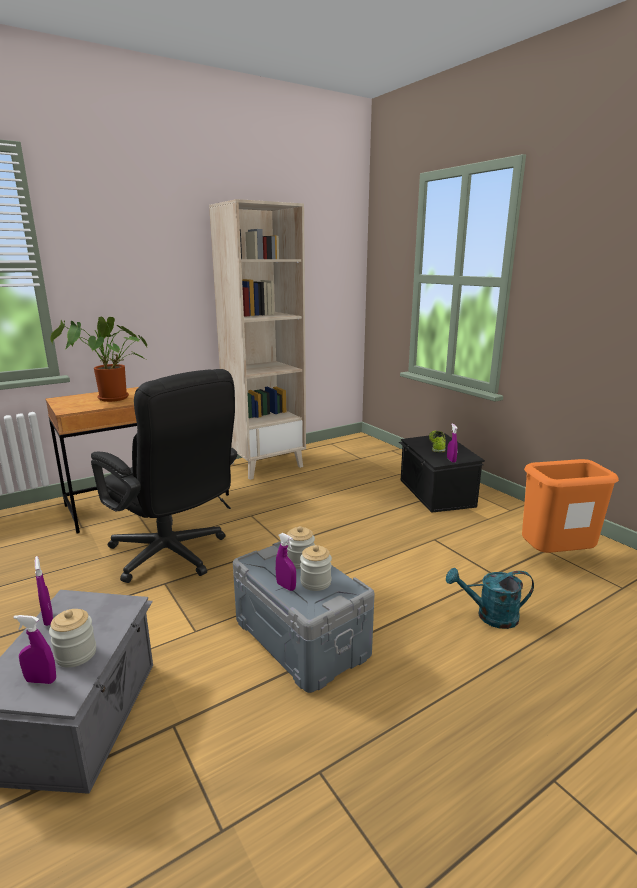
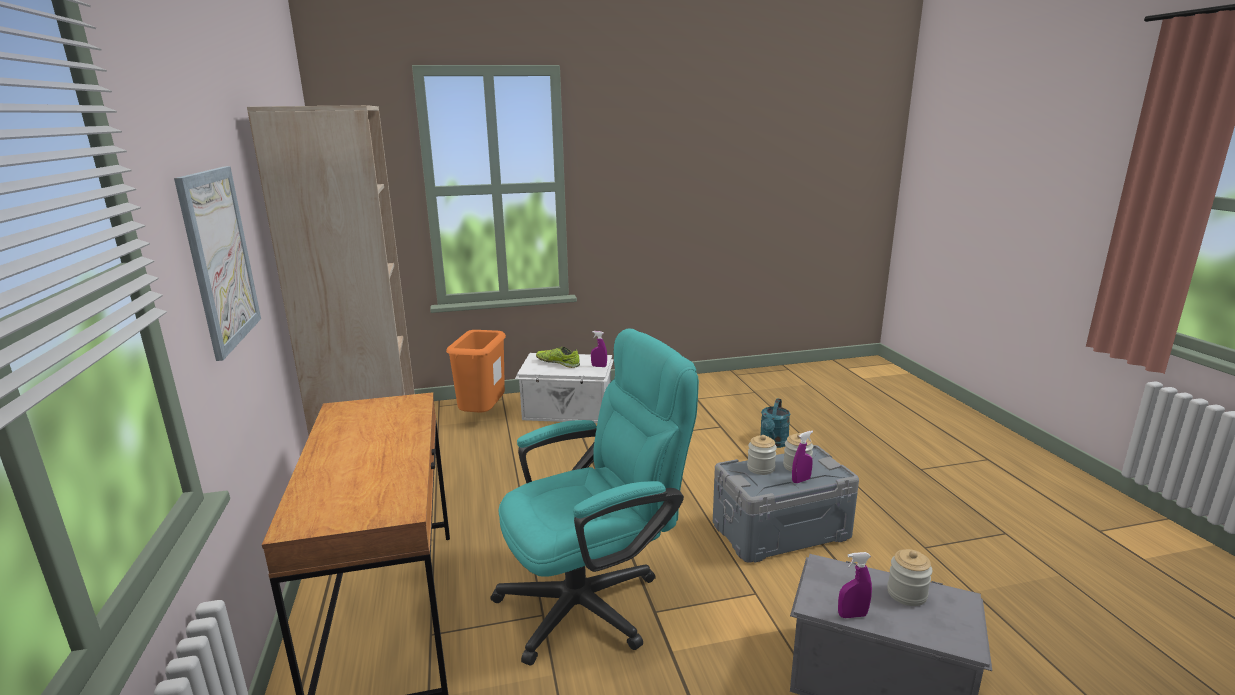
camera: 70 degrees left, 0 degrees up
purple spray bottle [13,615,56,684] -> none
potted plant [50,317,147,402] -> none
black office chair [91,369,237,583] -> turquoise office chair [490,329,699,666]
black storage box [399,433,485,513] -> white storage box [515,353,614,423]
orange trash can [522,459,619,553] -> orange trash can moved to [446,330,506,413]
none -> picture [174,166,261,361]

